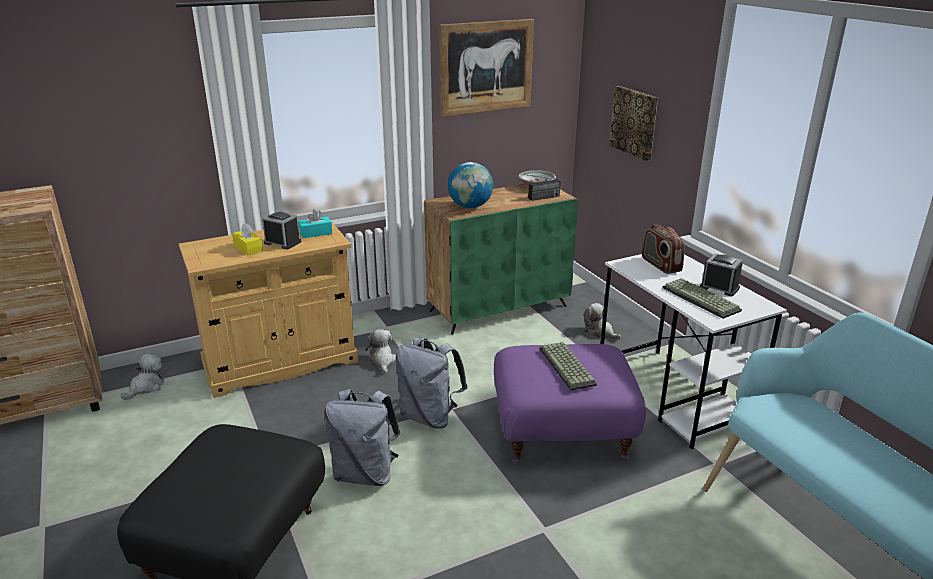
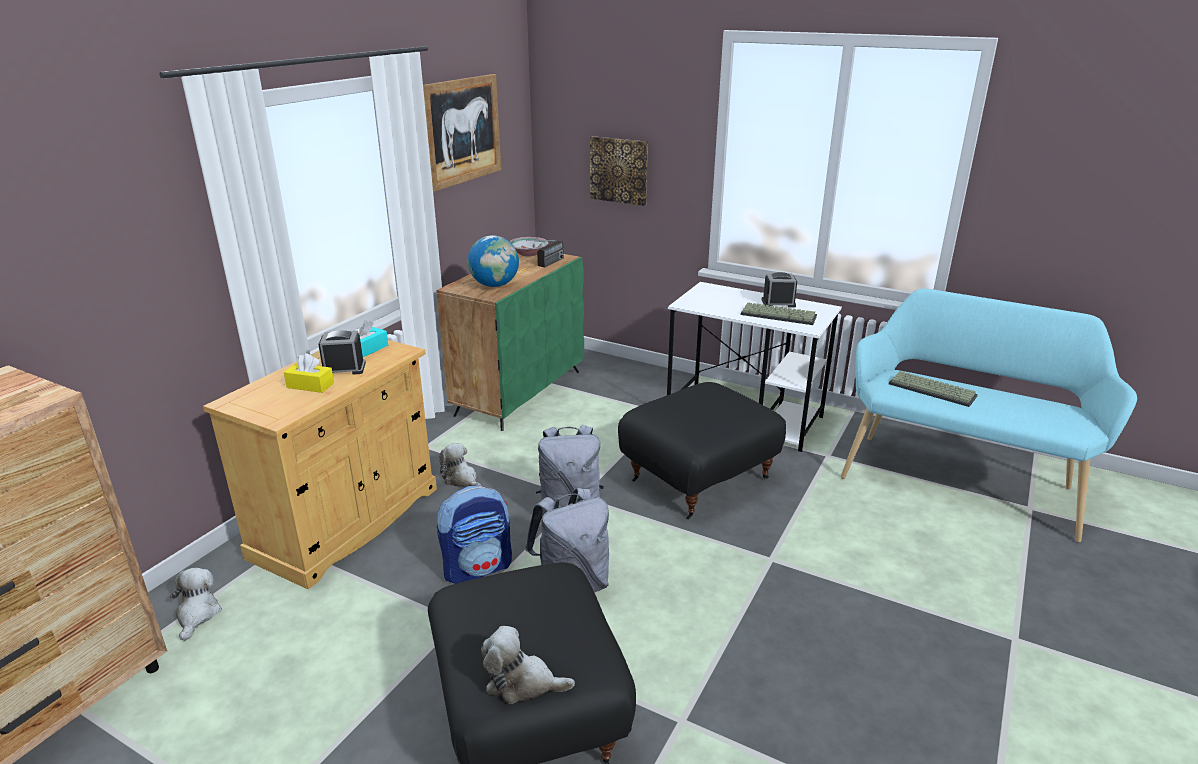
camera: 35 degrees left, 0 degrees up
purple ottoman [494,344,646,464] -> black ottoman [618,382,786,519]
keyboard [539,342,597,391] -> keyboard moved to [889,371,978,407]
plush toy [583,303,621,340] -> plush toy moved to [481,626,575,704]
radio [642,225,685,274] -> none
none -> backpack [437,485,512,584]

